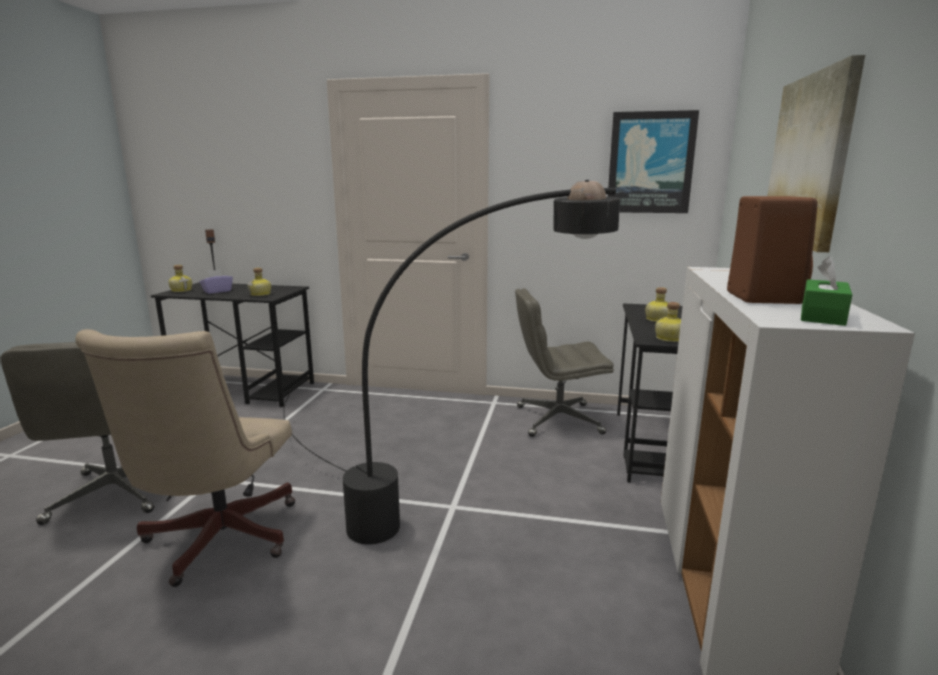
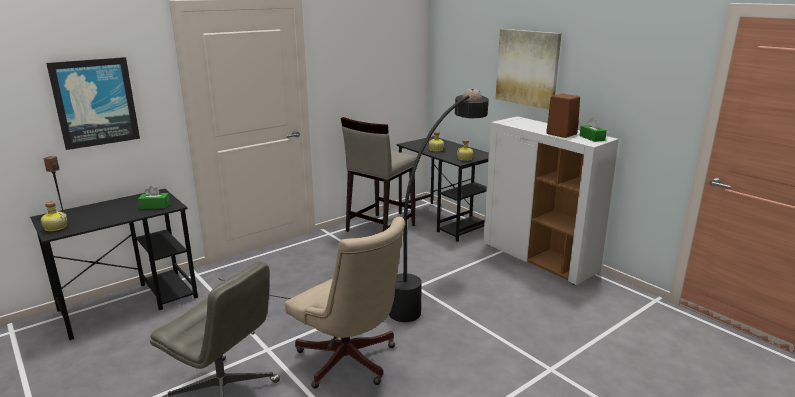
camera: 50 degrees left, 5 degrees up
purple tissue box [200,269,233,294] -> none
bottle [247,268,271,296] -> green tissue box [138,186,170,209]
grey office chair [515,288,614,437] -> beige stool [341,117,416,232]
picture [608,110,699,213] -> picture moved to [46,57,140,150]

